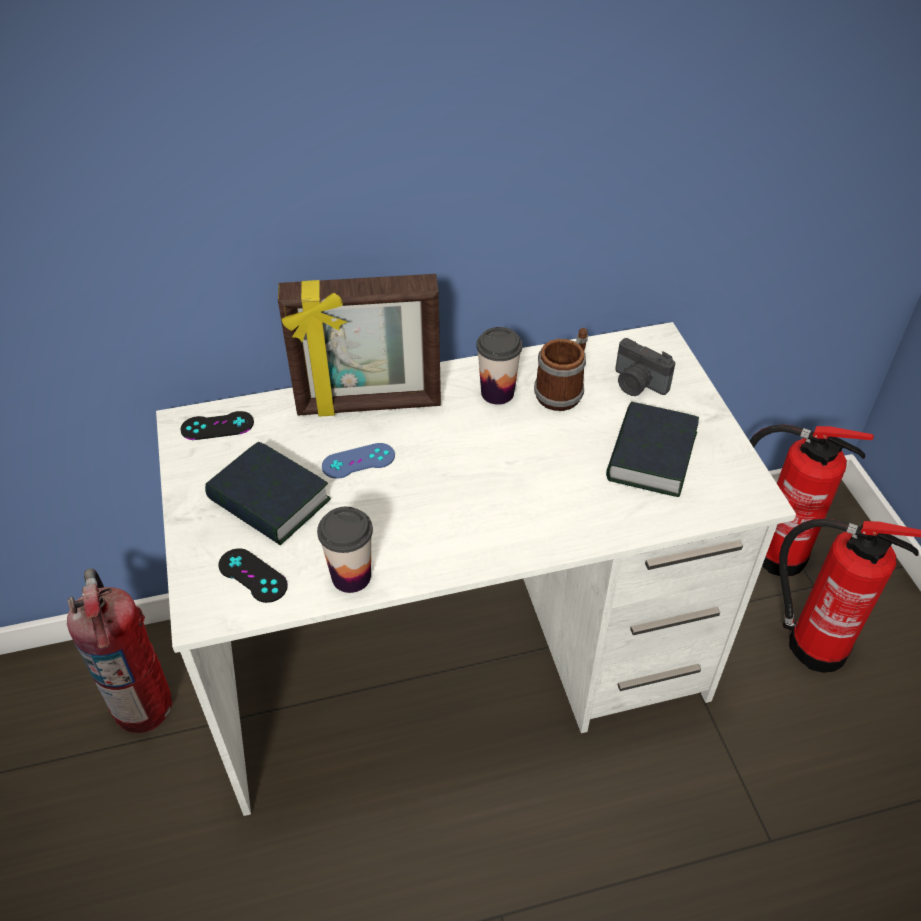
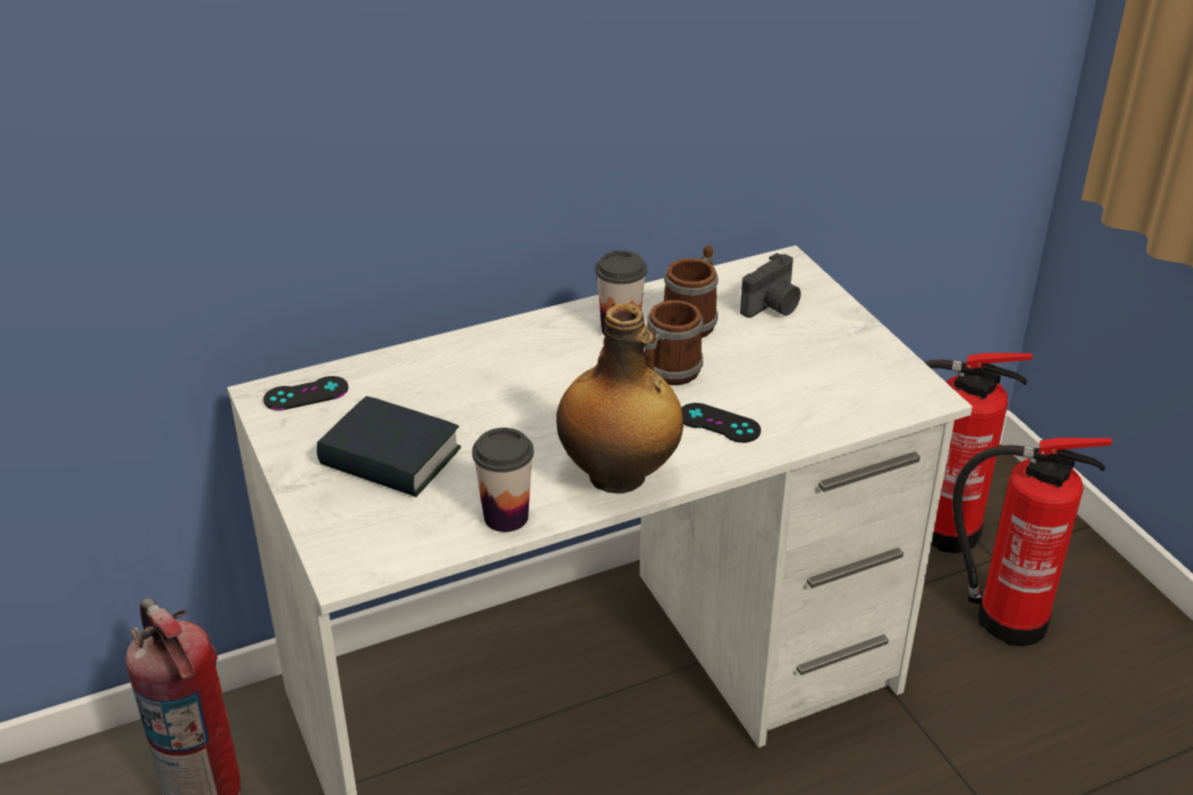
camera: 10 degrees left, 10 degrees down
black game controller [218,548,288,603] -> black game controller moved to [681,403,761,443]
picture frame [278,274,441,417] -> none
blue game controller [322,443,395,479] -> none
book [606,402,699,497] -> none
camera [615,338,676,396] -> camera turned 75 degrees counterclockwise [740,253,801,318]
none -> bottle [556,303,683,494]
none -> mug [644,300,703,385]

